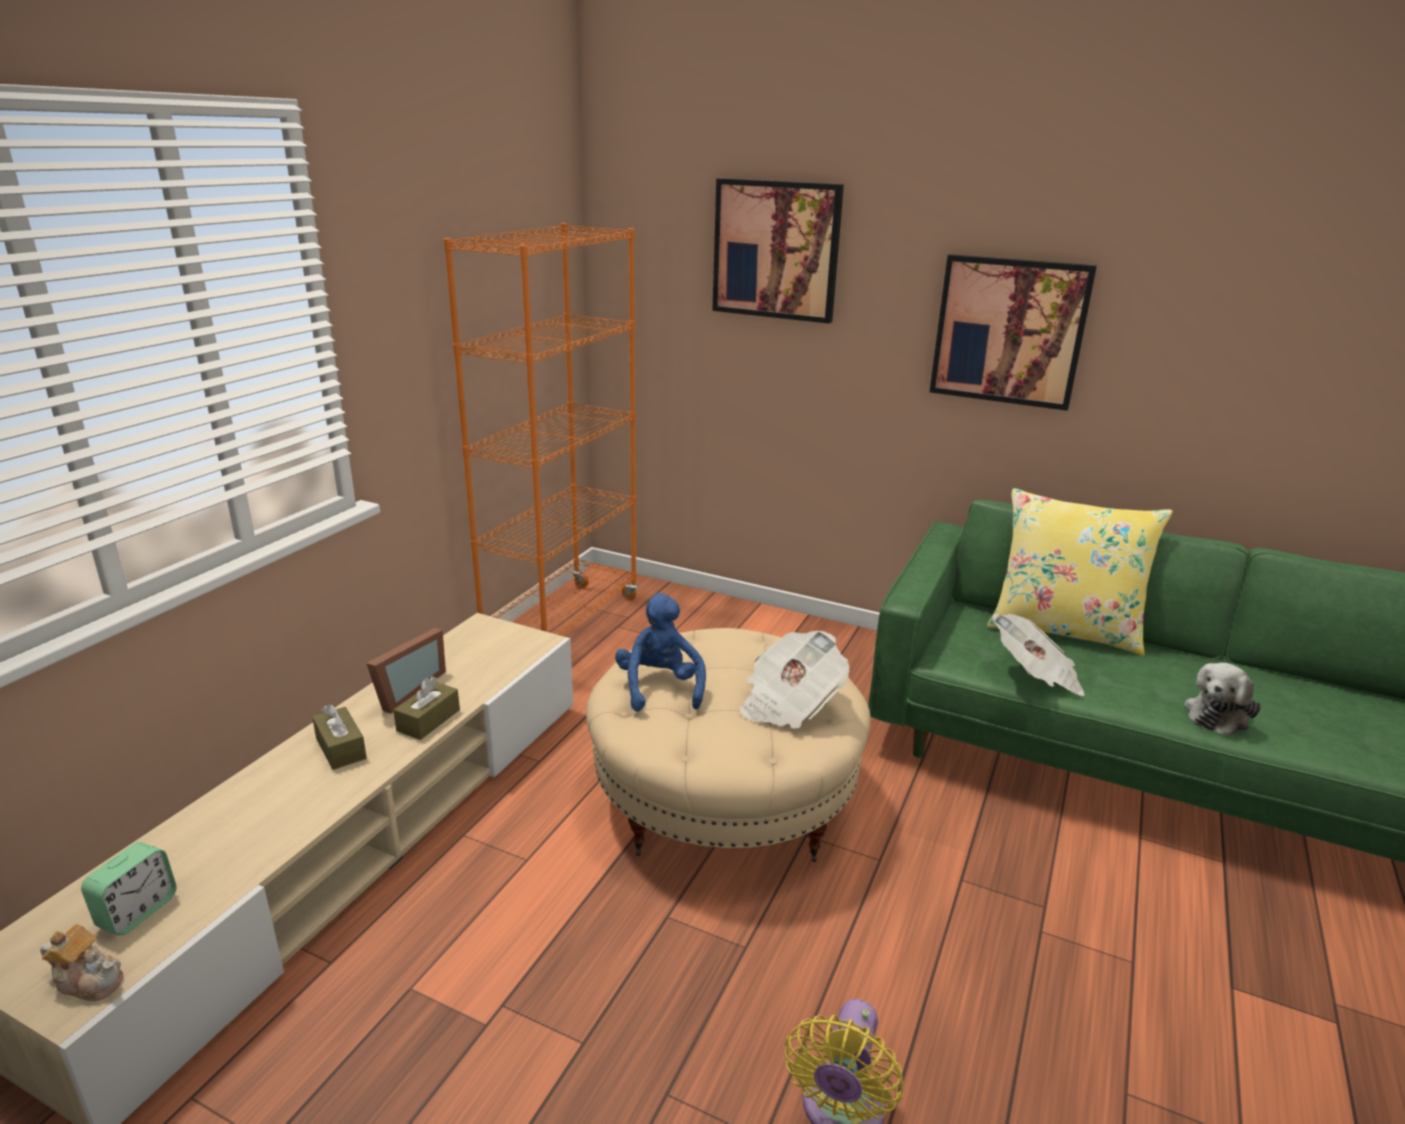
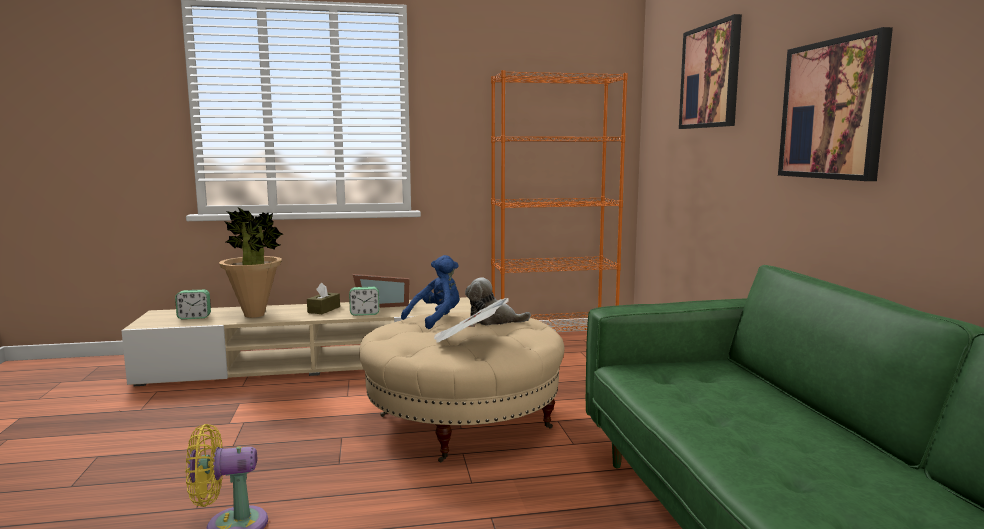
camera: 55 degrees right, 15 degrees down
teapot [40,924,123,1001] -> none
brown tissue box [393,676,460,740] -> alarm clock [349,287,379,316]
yellow pillow [987,488,1173,655] -> none
newspaper [992,614,1085,696] -> none
plush toy [1184,663,1261,736] -> plush toy moved to [465,277,531,325]
none -> potted plant [219,207,283,318]

